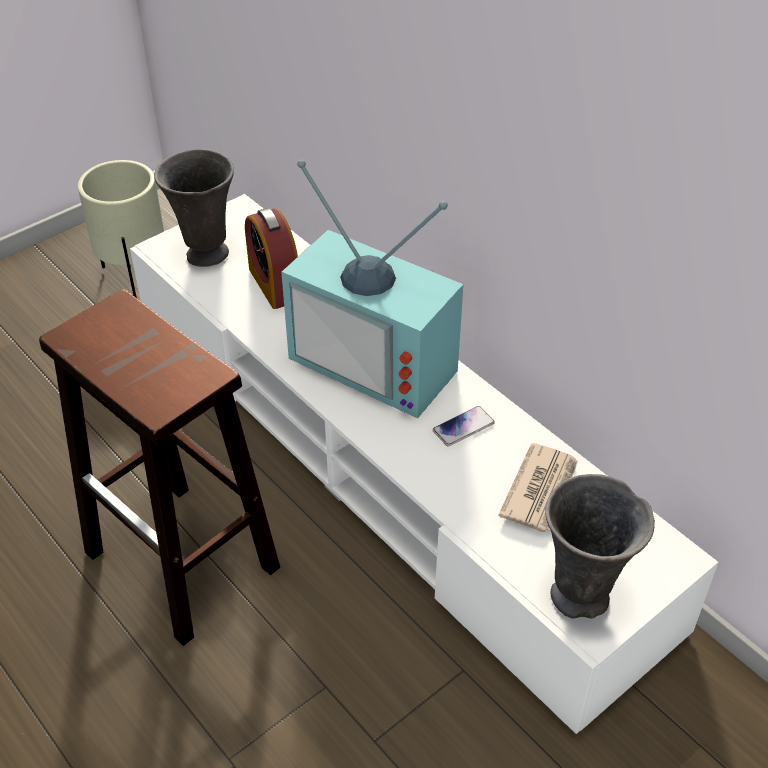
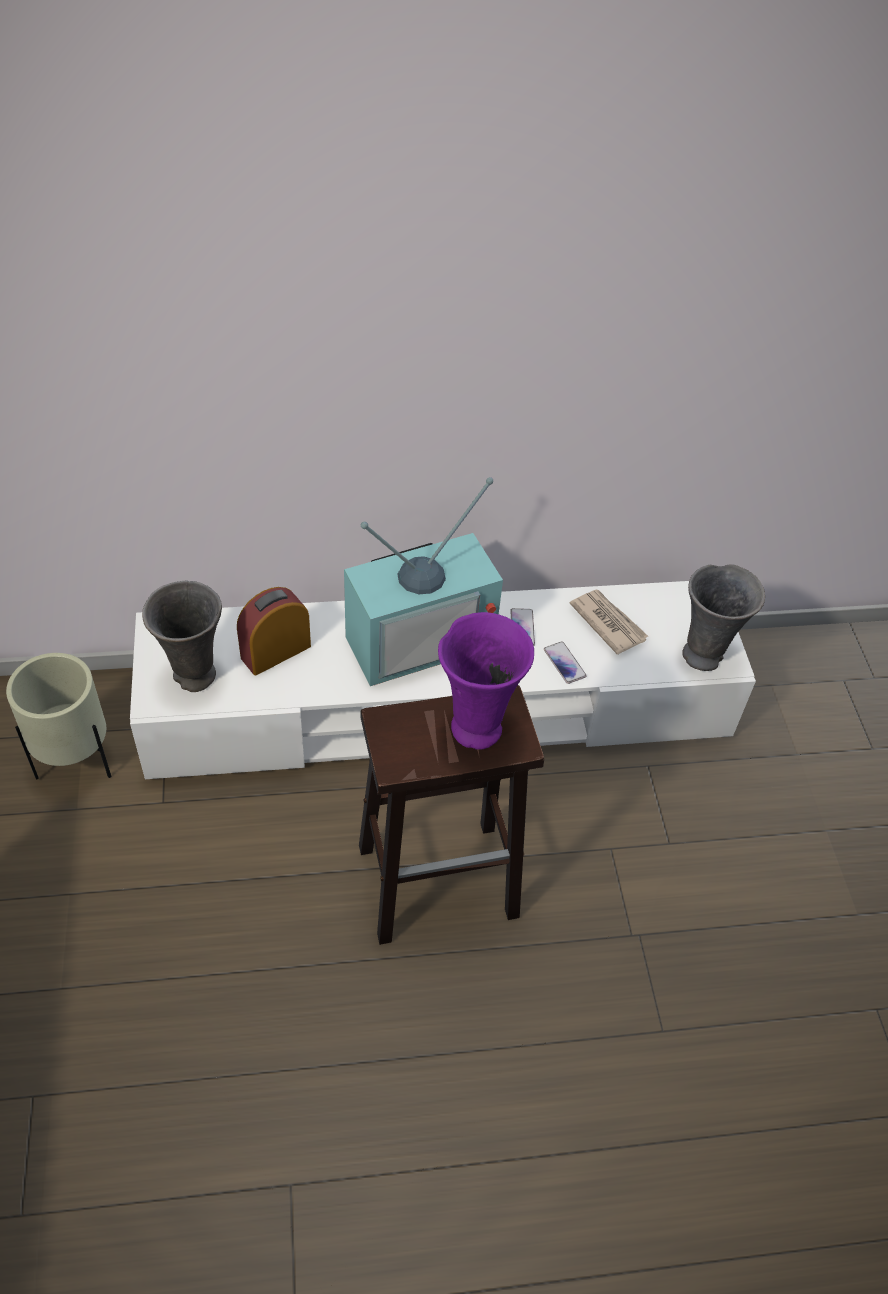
camera: 60 degrees left, 5 degrees up
alarm clock [245,208,298,309] -> alarm clock turned 135 degrees clockwise [237,587,311,675]
none -> purple vase [438,612,534,750]
none -> phone [544,641,587,684]

